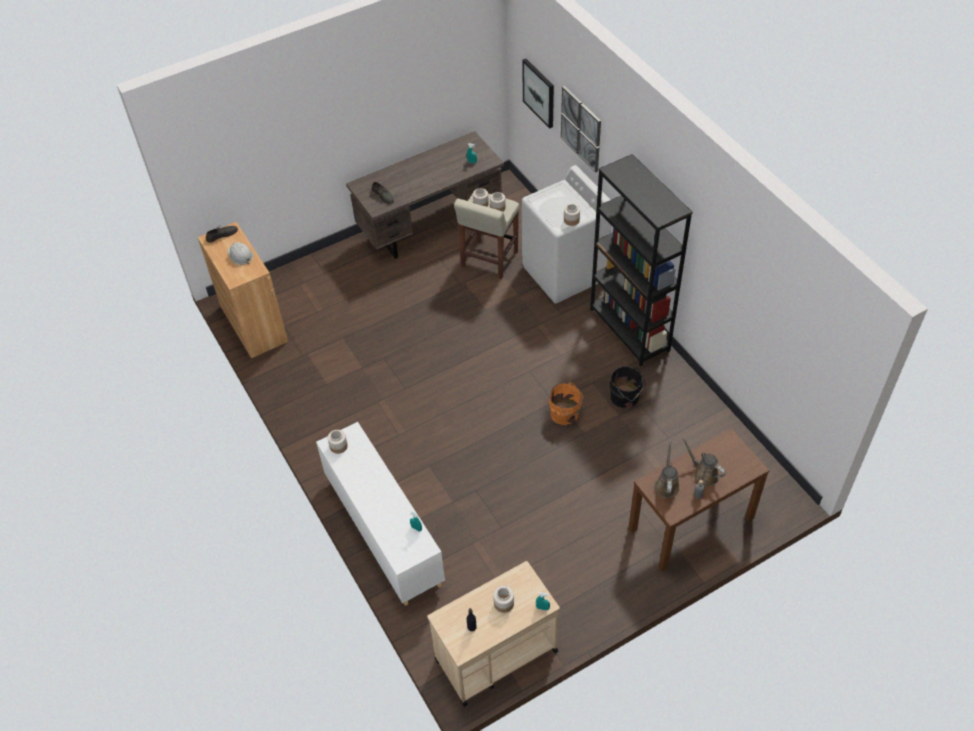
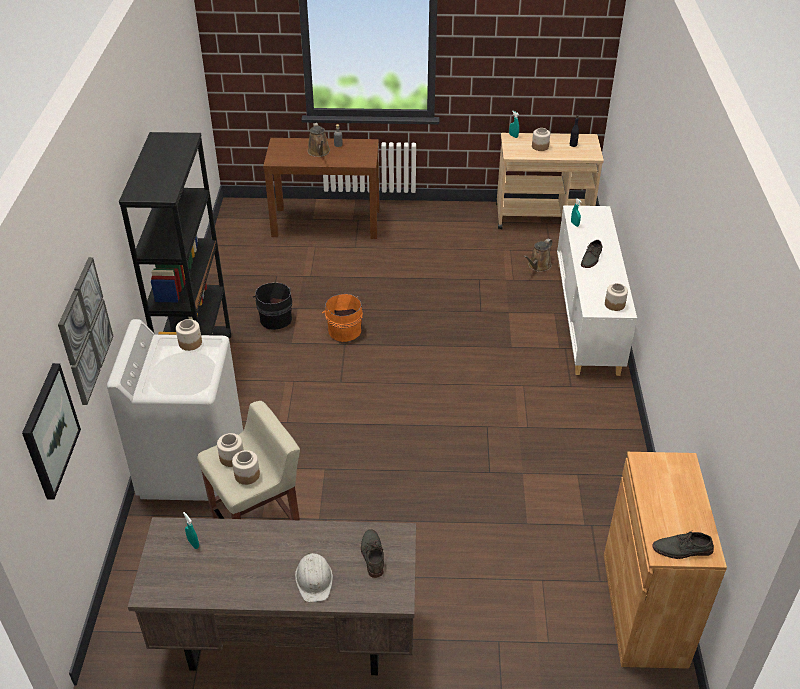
camera: 150 degrees left, 10 degrees down
white hard hat [227,242,253,265] -> white hard hat moved to [295,552,333,602]
brown watering can [654,439,680,498] -> brown watering can moved to [524,239,552,272]
none -> grey shoe [581,240,602,268]

